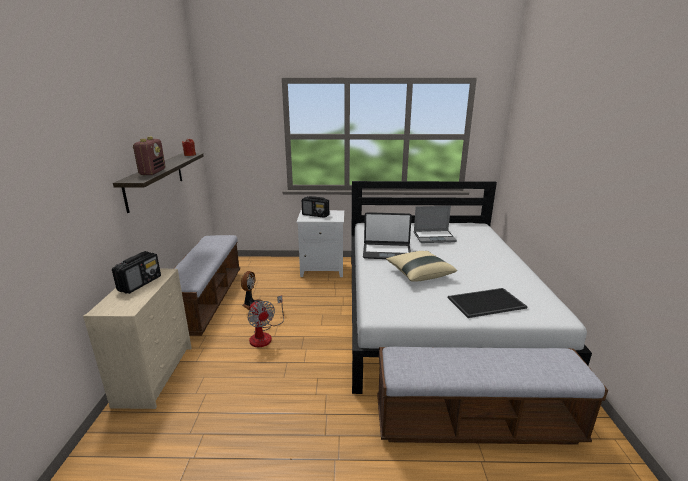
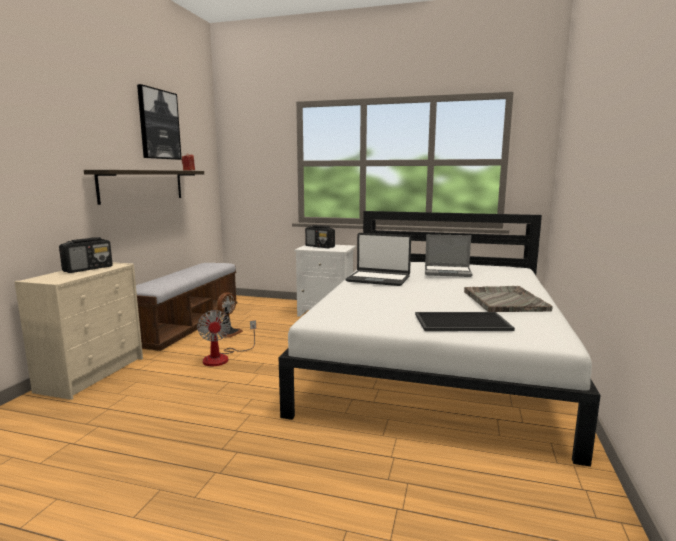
camera: 15 degrees right, 10 degrees down
radio [133,137,165,175] -> none
bench [377,347,608,445] -> none
beige pillow [386,251,457,282] -> none
none -> picture [137,84,182,160]
none -> grey tray [464,286,553,312]

